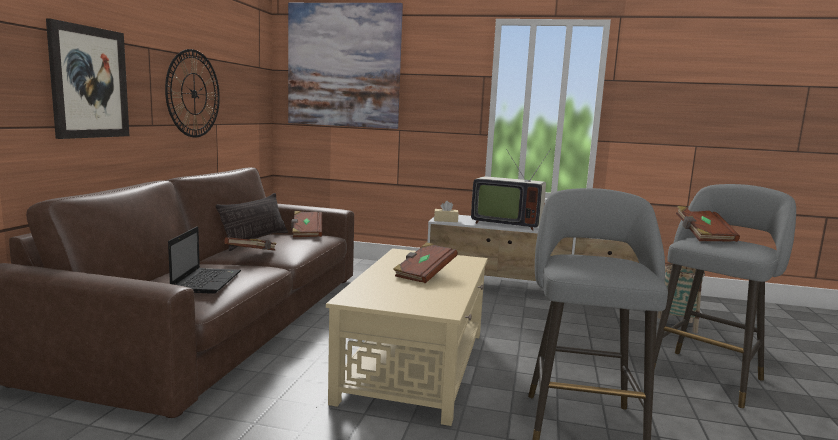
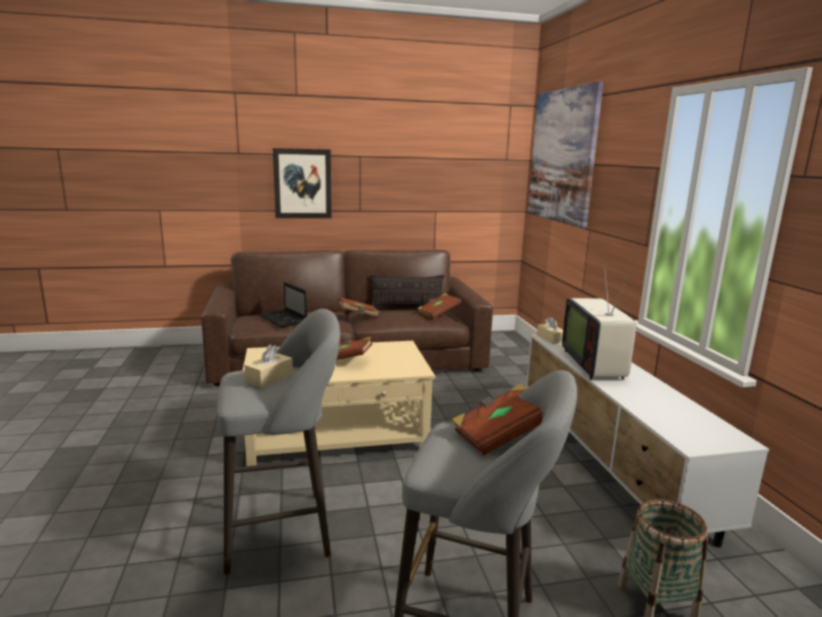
camera: 65 degrees right, 5 degrees up
wall clock [165,49,220,137] -> none
laptop [168,226,241,294] -> laptop turned 75 degrees clockwise [259,282,307,327]
none -> beige tissue box [245,345,293,388]

